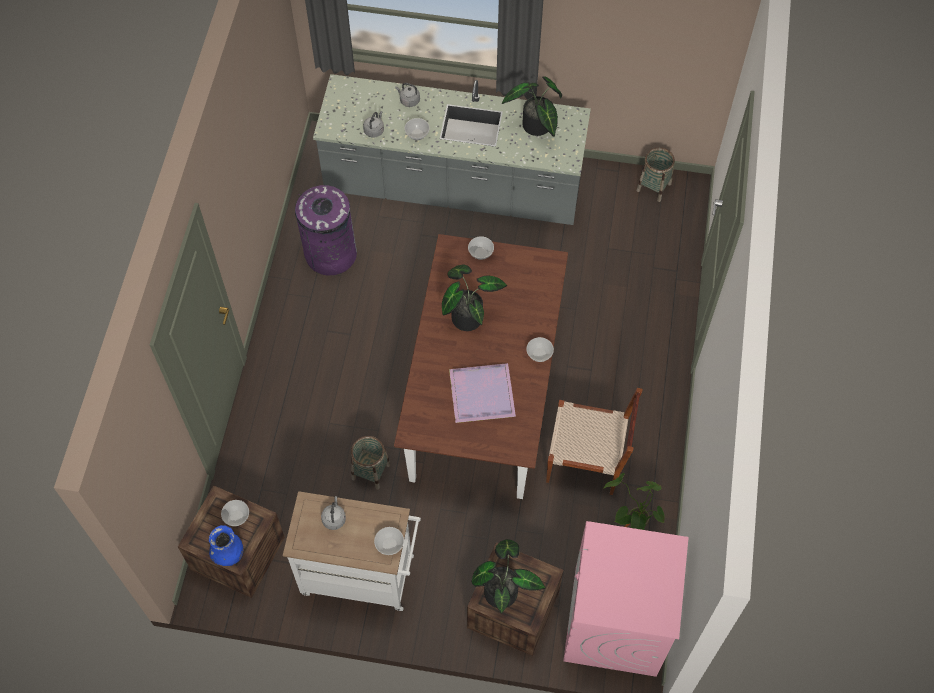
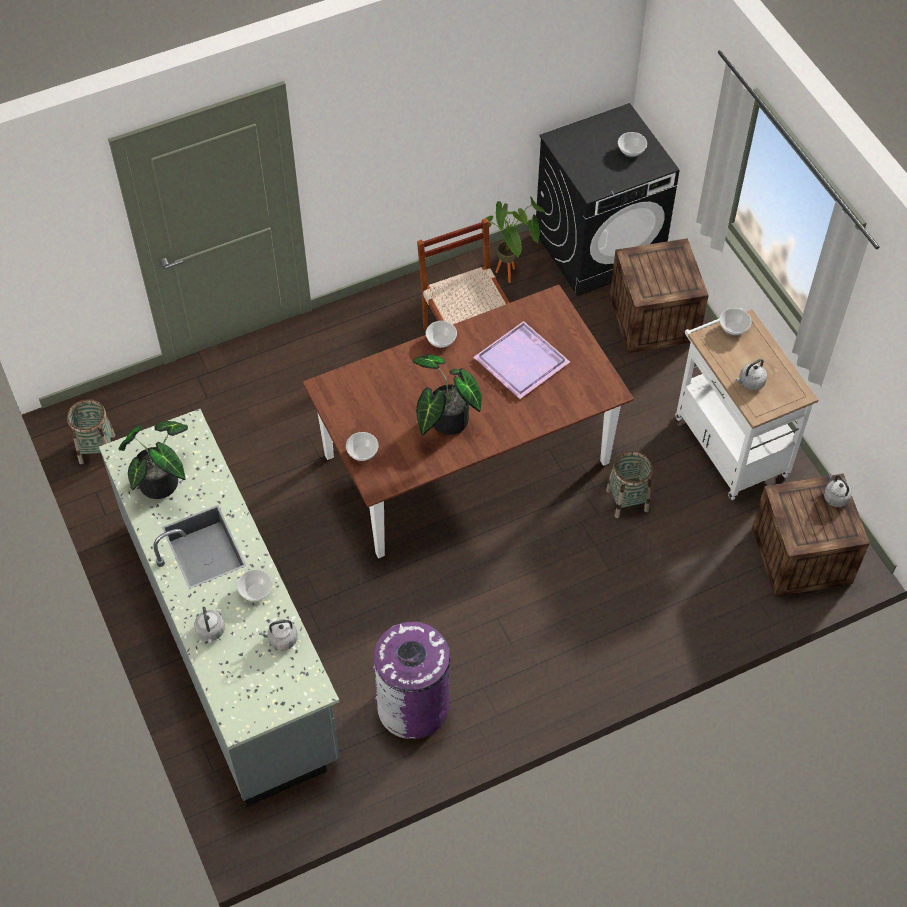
camera: 125 degrees left, 5 degrees down
blue vase [209,525,243,566] -> grey kettle [824,472,852,507]
bowl [221,500,249,526] -> bowl moved to [618,132,647,157]
potted plant [472,539,545,614] -> none
pink washing machine [563,521,689,677] -> black washing machine [536,103,679,296]

